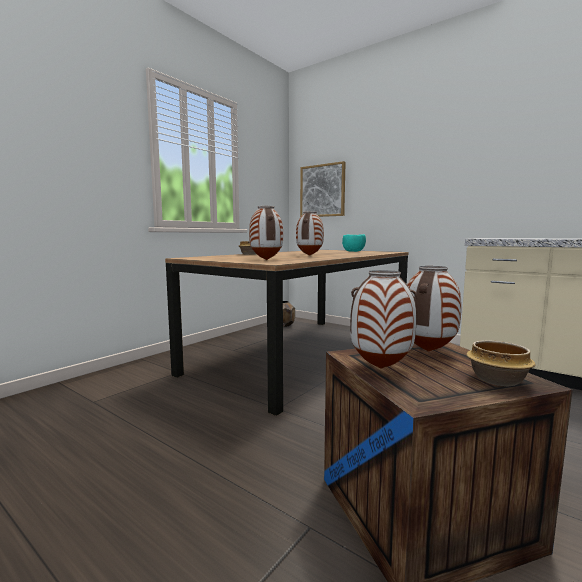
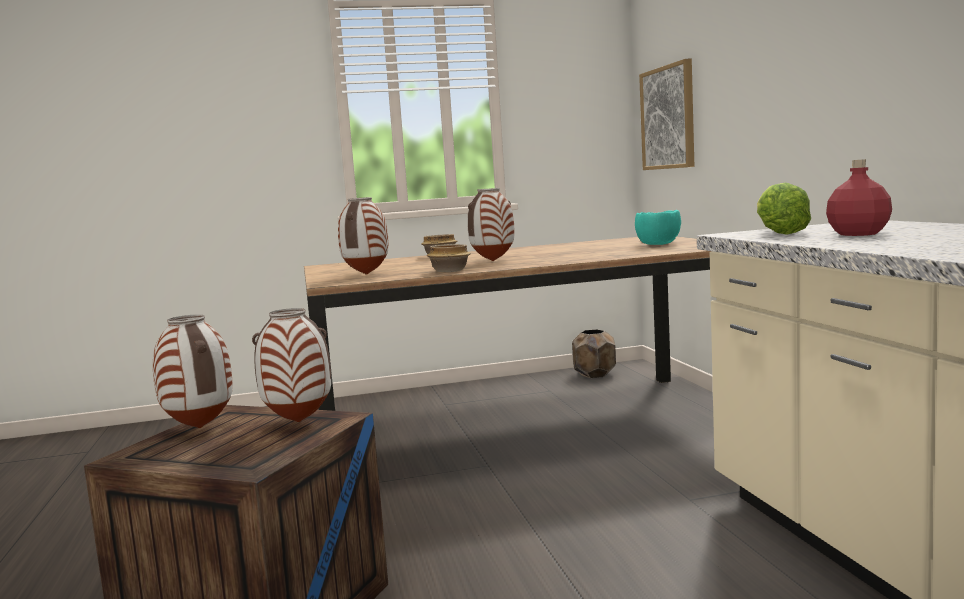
camera: 40 degrees right, 0 degrees up
bowl [466,340,536,386] -> bowl moved to [427,244,471,272]
none -> lettuce [757,182,811,234]
none -> red bottle [826,159,892,236]

